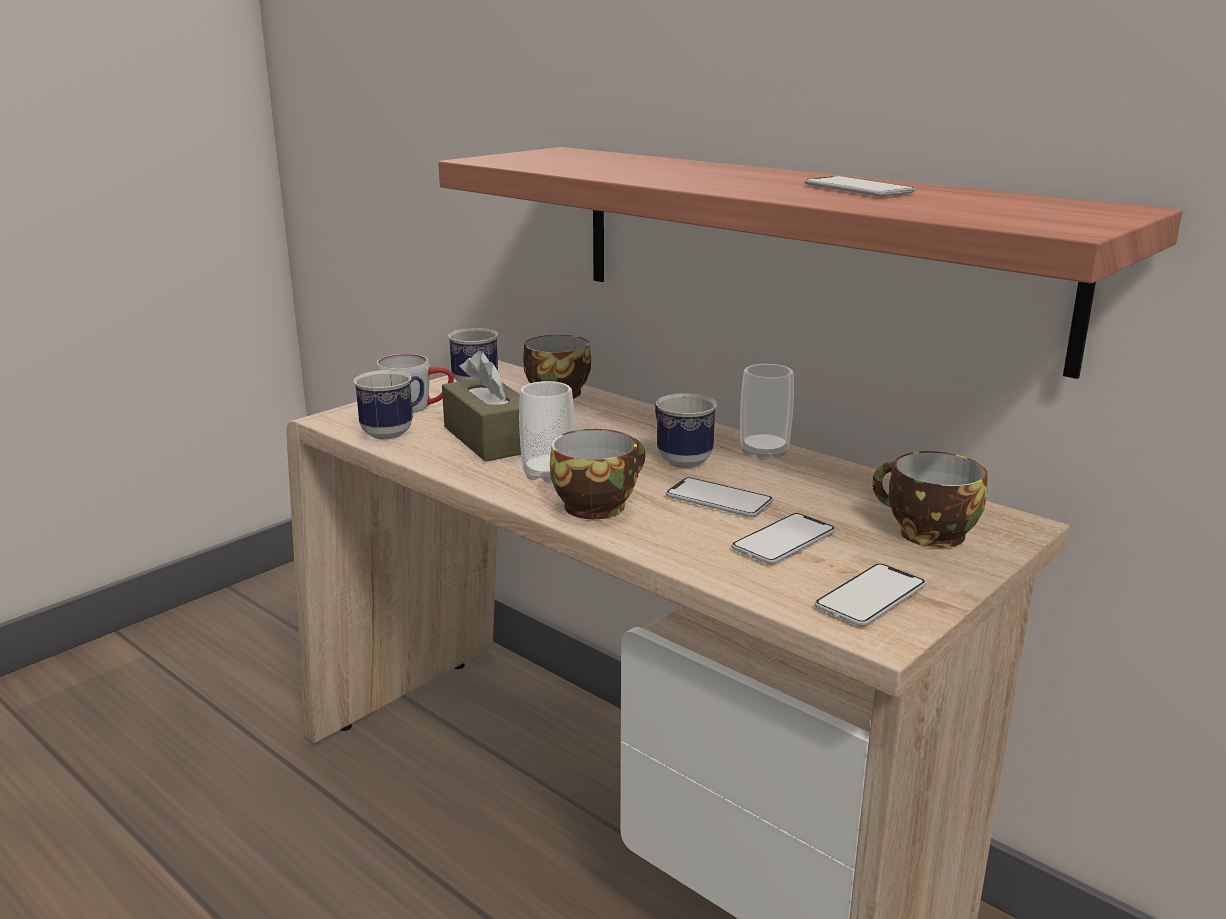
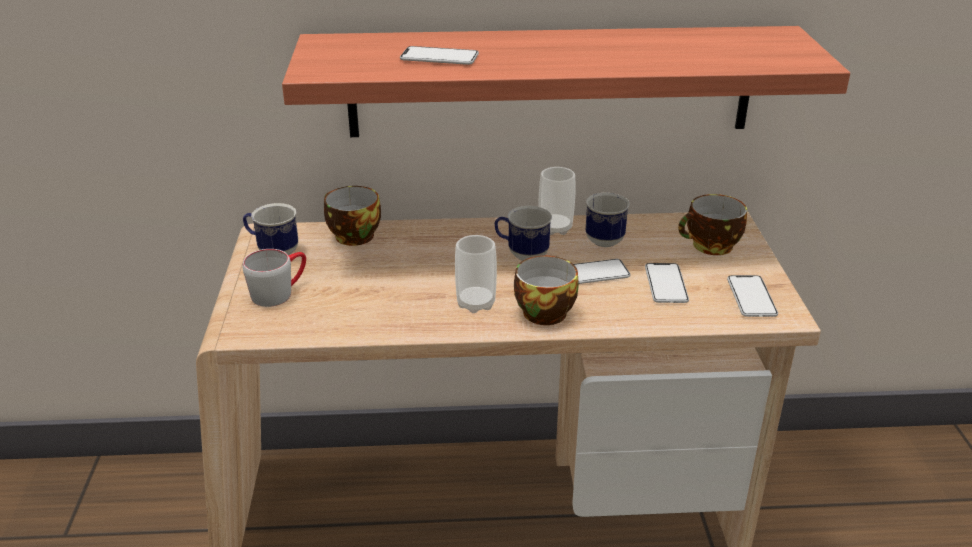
camera: 45 degrees left, 10 degrees up
mug [353,370,424,440] -> mug moved to [586,193,629,247]
brown tissue box [442,350,521,462] -> none
phone [805,176,916,196] -> phone moved to [400,46,479,65]

